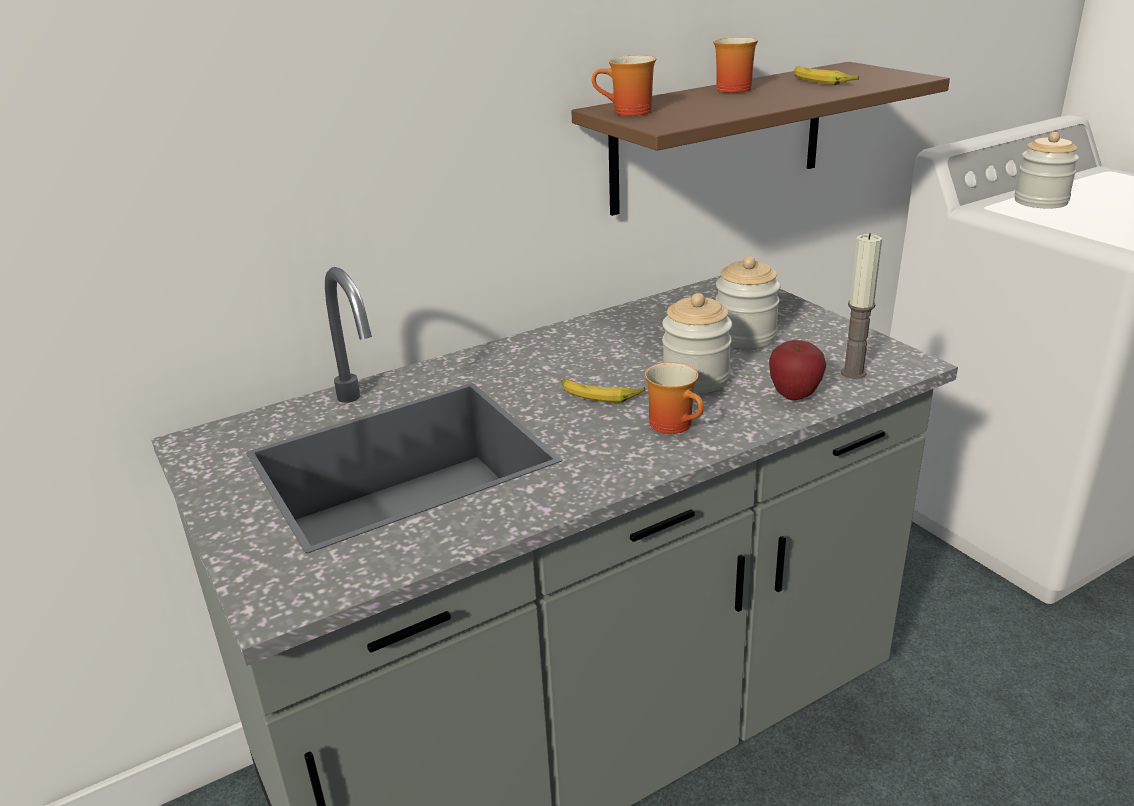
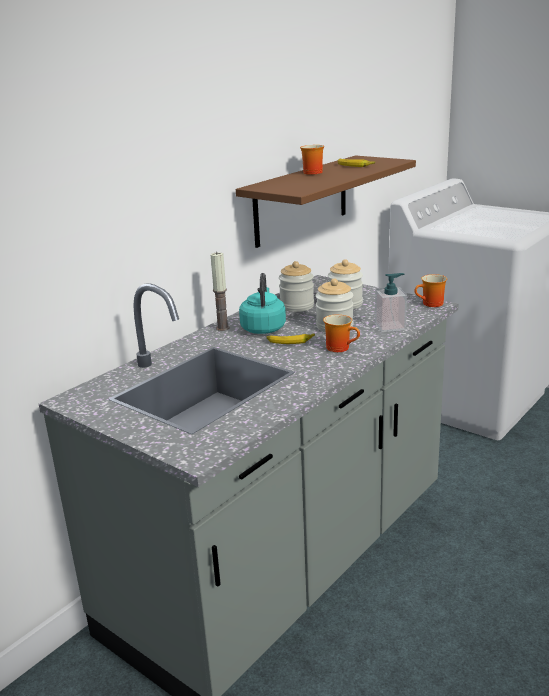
camera: 20 degrees left, 5 degrees down
mug [592,55,656,116] -> mug moved to [414,274,447,307]
apple [769,340,826,400] -> soap dispenser [375,273,407,332]
candle [841,233,882,379] -> candle moved to [211,252,230,331]
jar [1014,132,1079,209] -> jar moved to [279,261,314,312]
none -> turquoise kettle [239,273,286,334]

